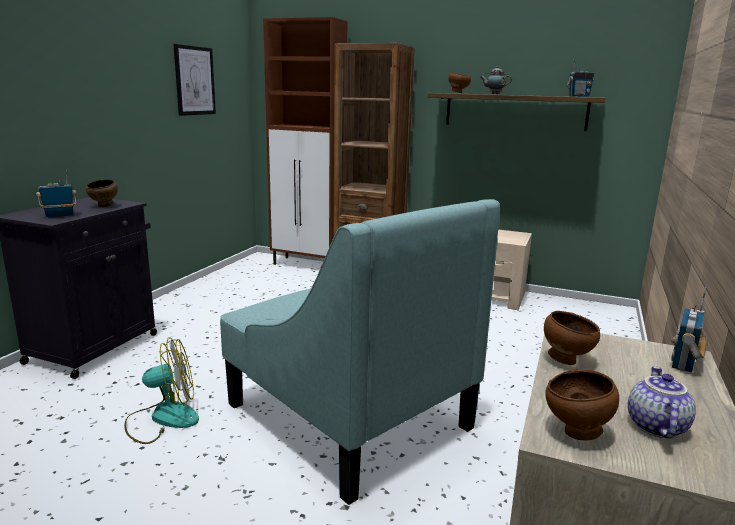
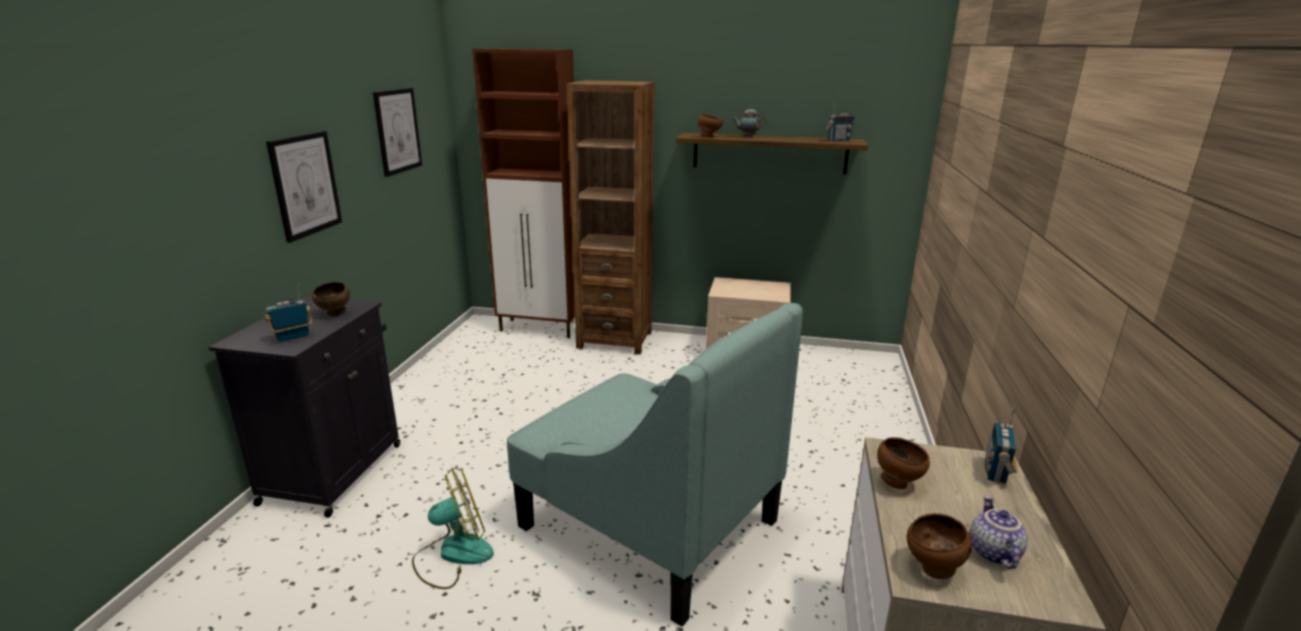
camera: 10 degrees left, 5 degrees up
none -> picture [266,131,342,243]

